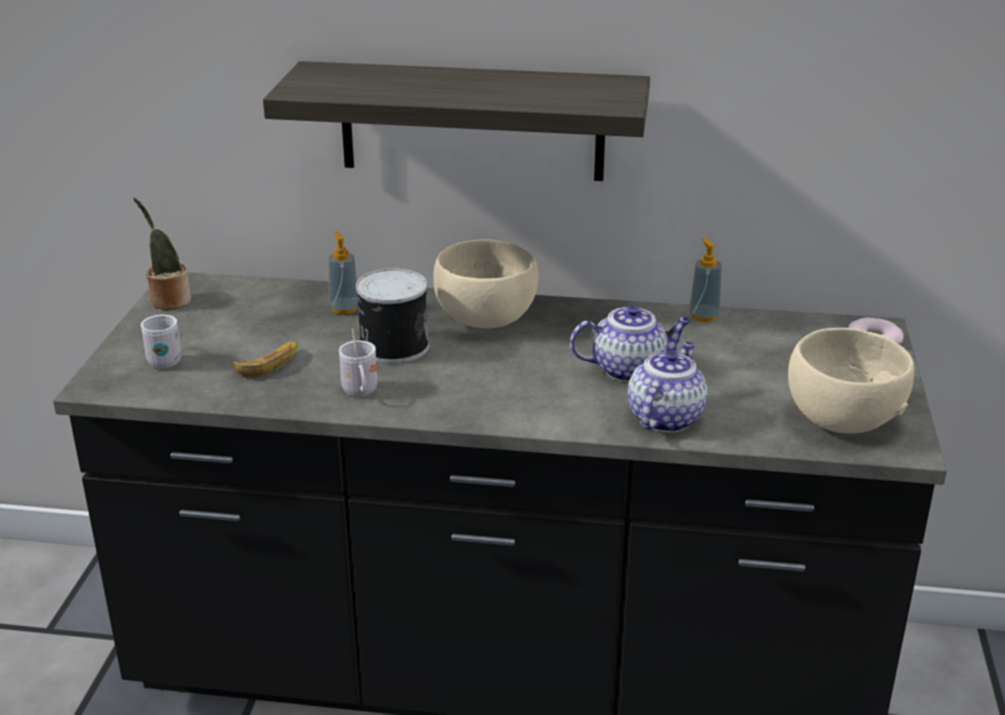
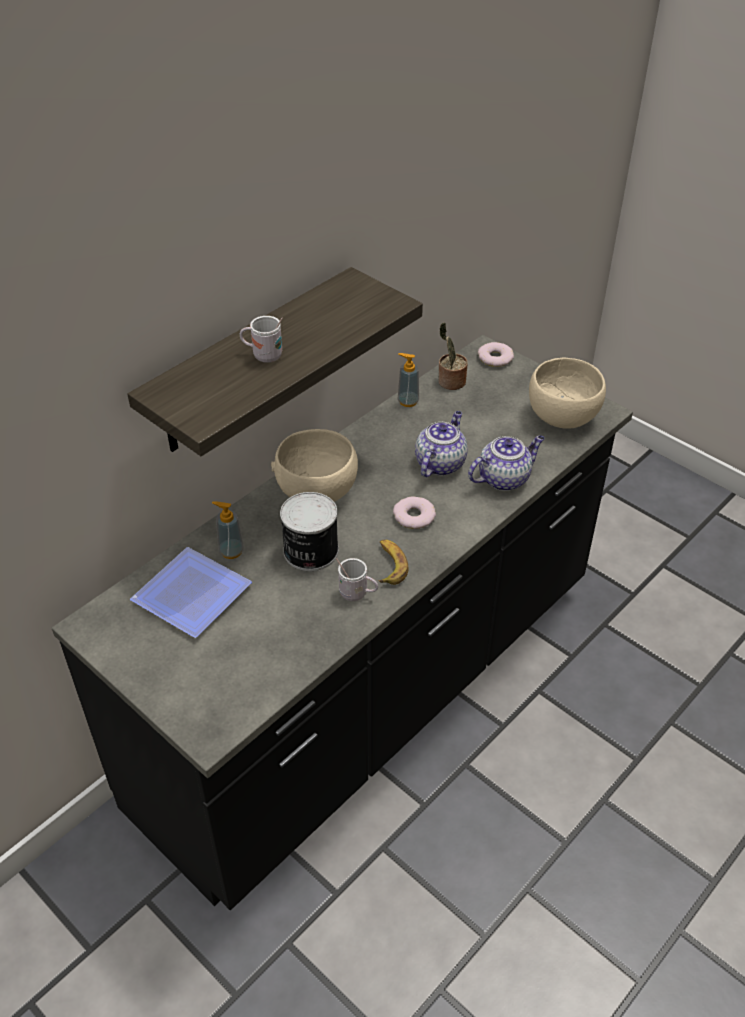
camera: 55 degrees left, 15 degrees up
potted plant [133,197,191,310] -> potted plant moved to [438,323,468,390]
white mug [141,315,181,368] -> white mug moved to [240,316,283,363]
banana [231,342,298,377] -> banana moved to [378,540,408,585]
teapot [628,341,708,433] -> teapot turned 90 degrees clockwise [468,436,545,491]
none -> plate [130,547,252,638]
none -> donut [393,496,436,529]

